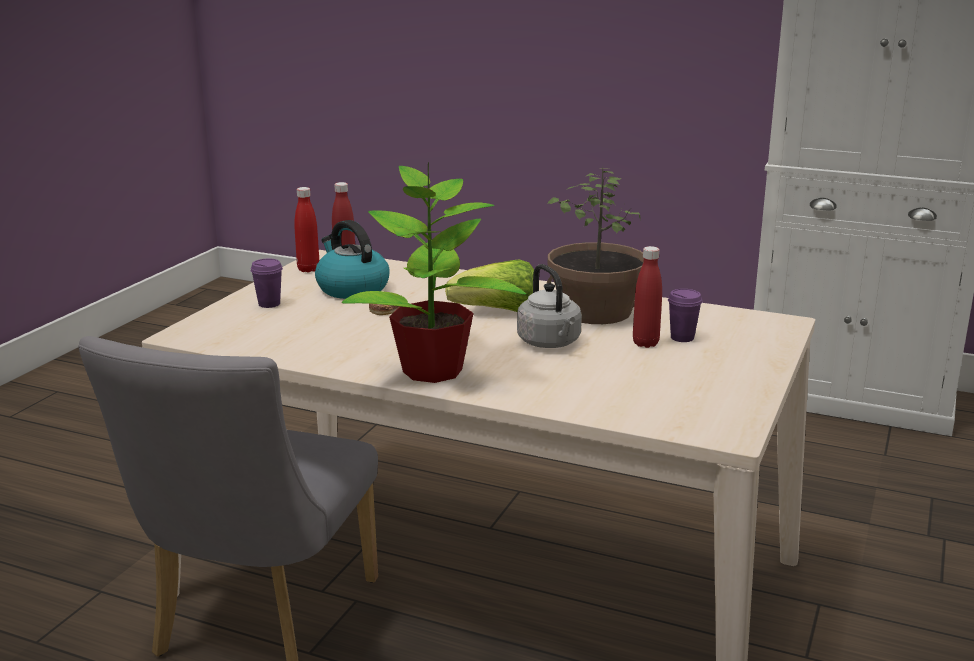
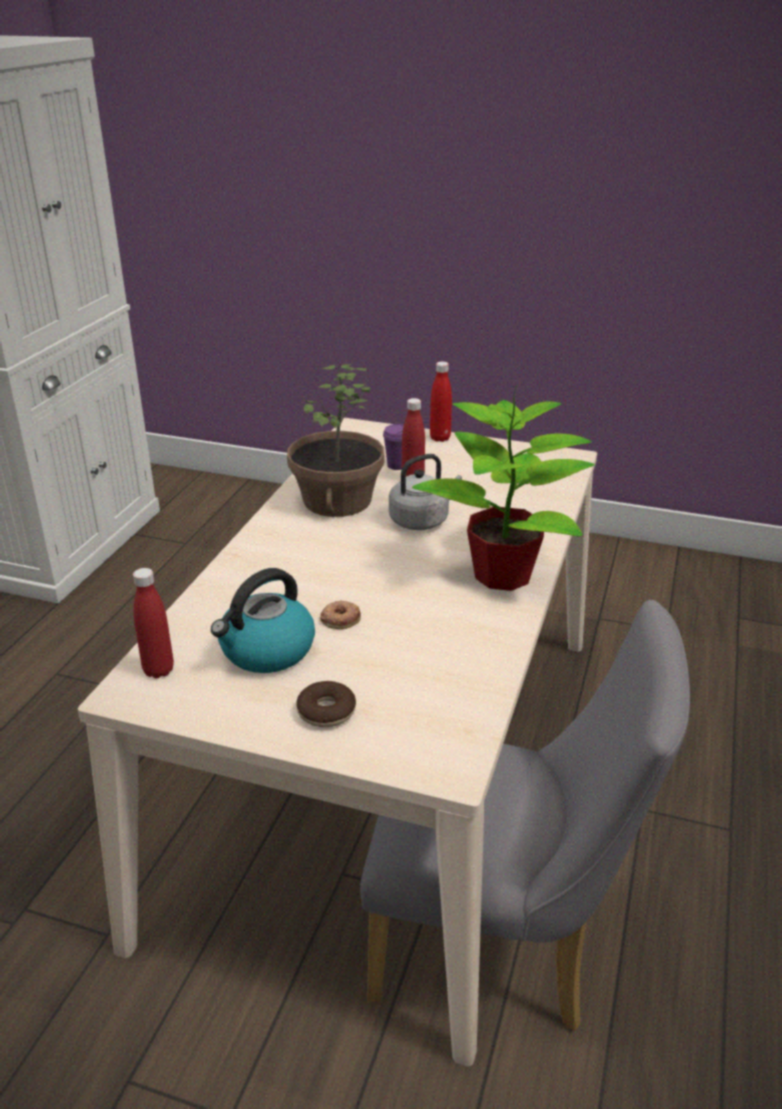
camera: 95 degrees left, 10 degrees up
purple cup [251,259,283,308] -> donut [296,681,356,727]
red bottle [294,187,319,273] -> red bottle moved to [430,361,452,442]
lettuce [445,259,534,312] -> none

